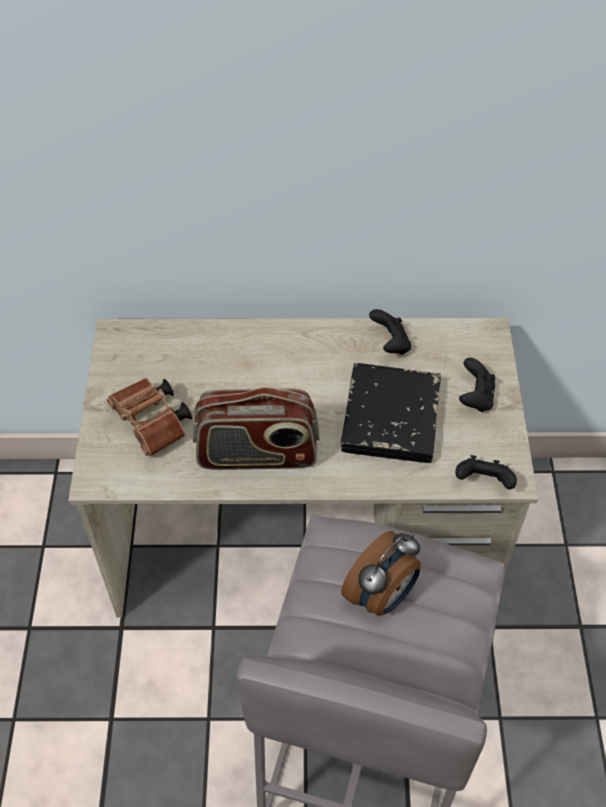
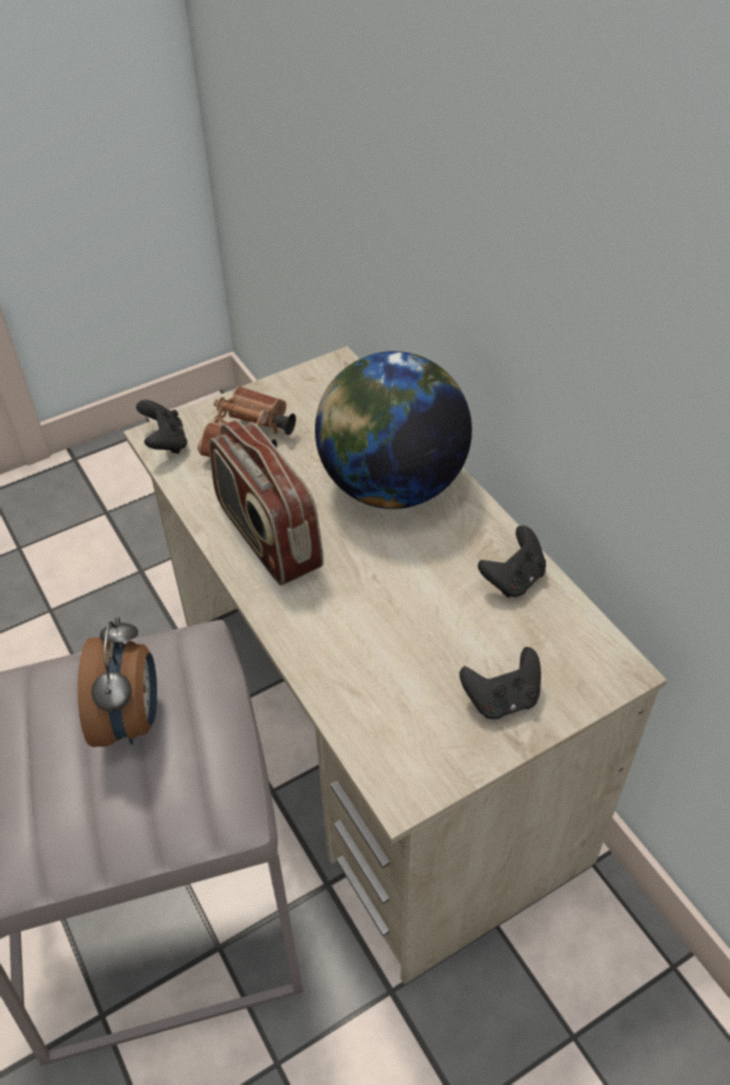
camera: 60 degrees right, 5 degrees down
black book [341,363,441,463] -> none
alarm clock [341,531,421,616] -> alarm clock turned 105 degrees counterclockwise [78,616,157,747]
black game controller [455,455,517,489] -> black game controller moved to [136,400,187,454]
none -> globe [315,351,472,509]

